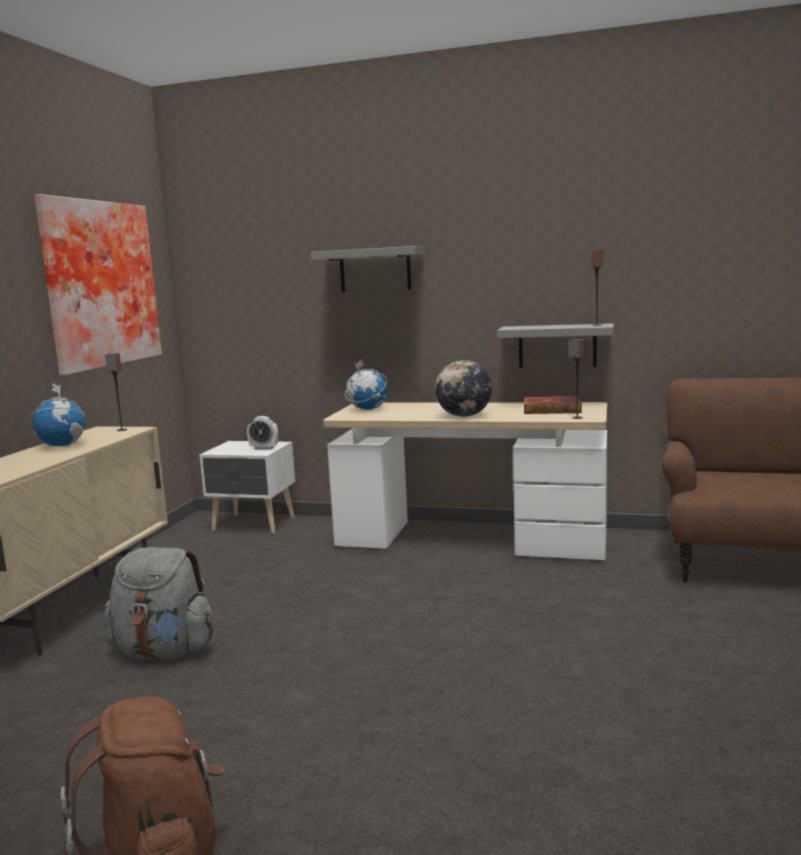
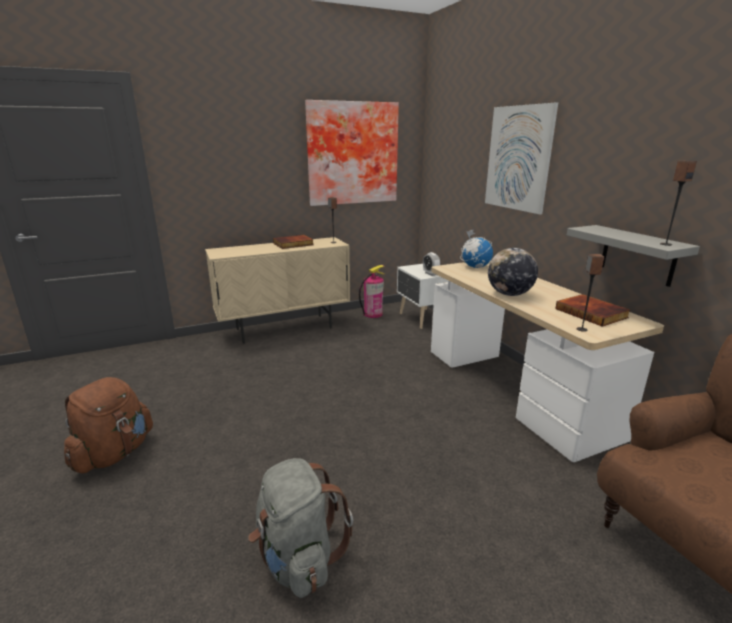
camera: 50 degrees right, 10 degrees up
globe [29,383,88,446] -> book [273,235,313,249]
grey backpack [103,547,214,659] -> grey backpack moved to [248,458,353,598]
grey shelf [311,246,425,292] -> picture [485,102,558,215]
none -> fire extinguisher [359,265,385,318]

